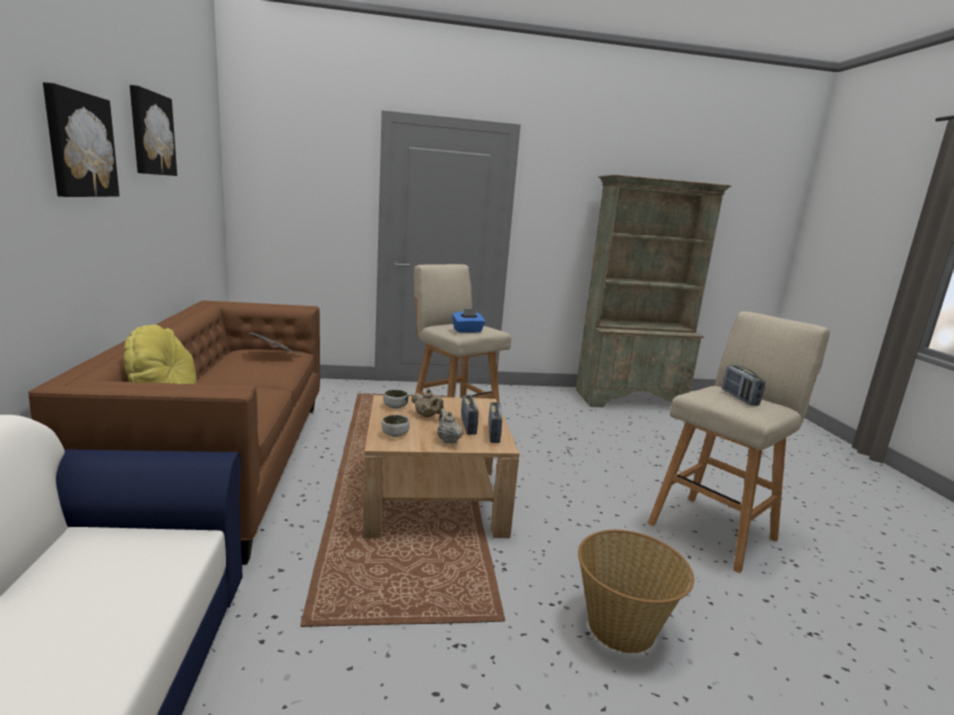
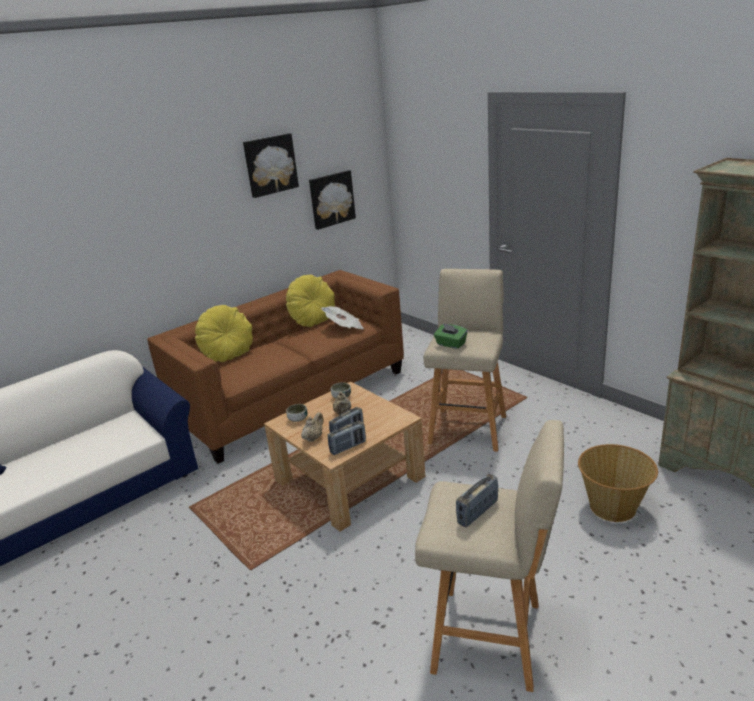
camera: 60 degrees right, 10 degrees up
picture [43,82,119,197] -> picture moved to [309,170,356,230]
blue tissue box [452,308,485,333] -> green tissue box [434,323,468,349]
basket [578,530,694,653] -> basket moved to [578,444,658,522]
none -> yellow pillow [286,275,335,327]

